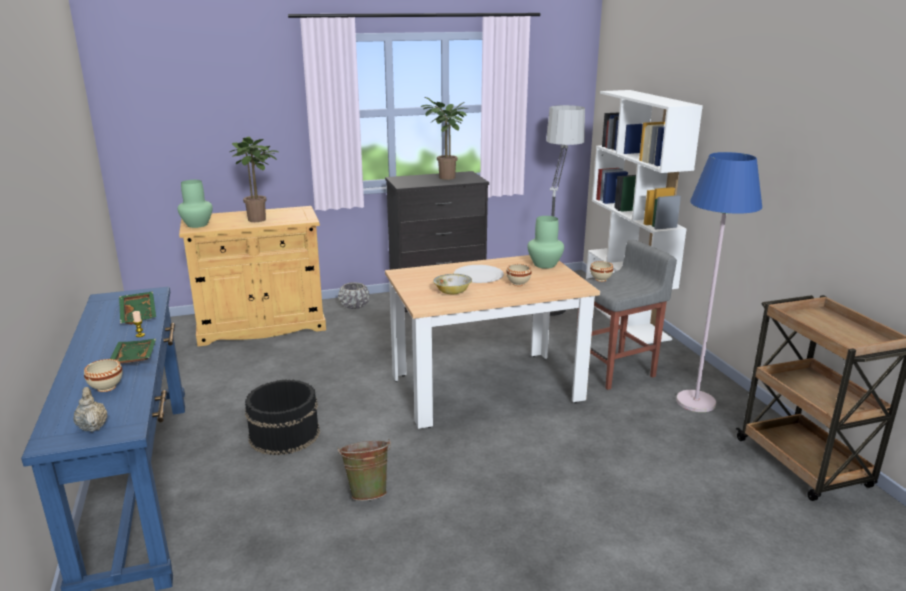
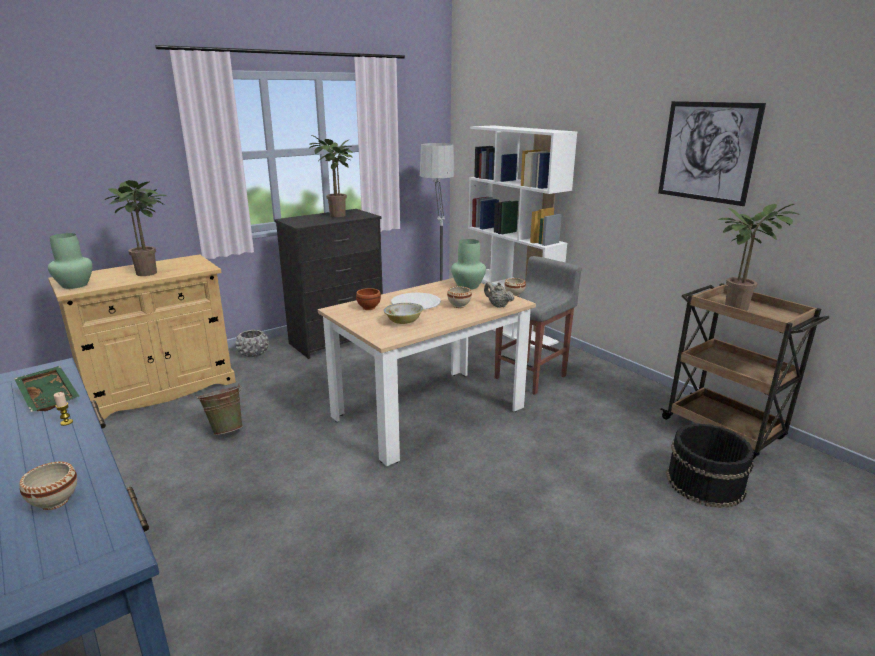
camera: 20 degrees left, 0 degrees up
beige teapot [73,387,107,432] -> beige teapot moved to [484,282,515,308]
green tray [110,339,156,363] -> none
black bucket [245,379,320,455] -> black bucket moved to [666,423,754,508]
green bucket [338,439,391,501] -> green bucket moved to [196,384,243,435]
blue floor lamp [676,152,762,412] -> none
none -> brown bowl [356,288,381,310]
none -> picture [658,101,766,206]
none -> potted plant [718,204,801,311]

